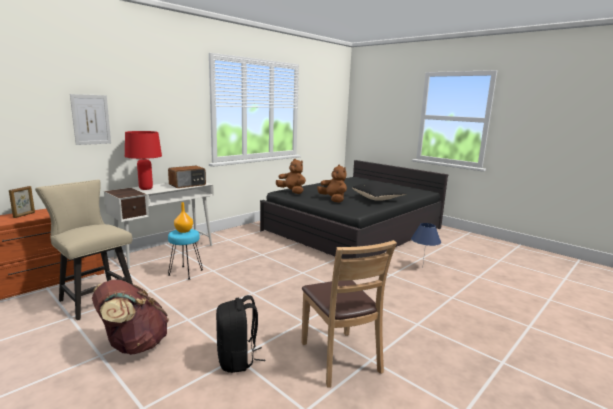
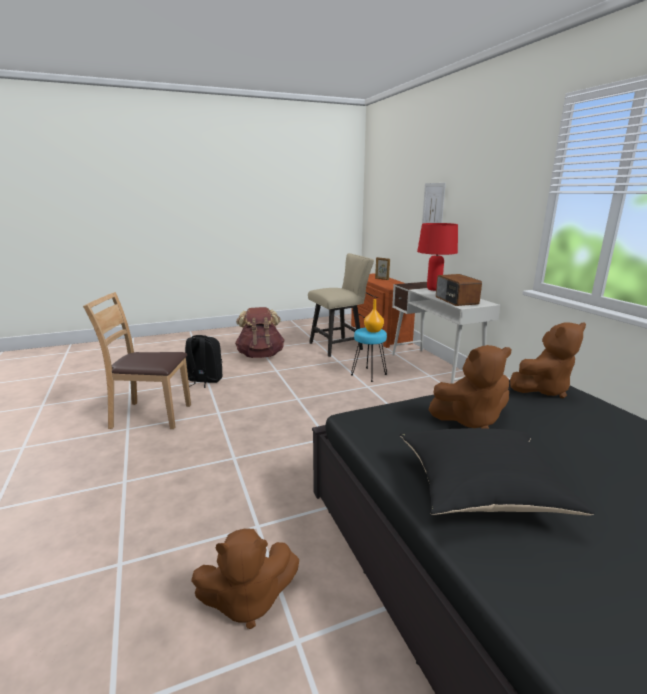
camera: 115 degrees right, 5 degrees up
blue table lamp [411,223,441,262] -> brown plush toy [191,528,299,629]

